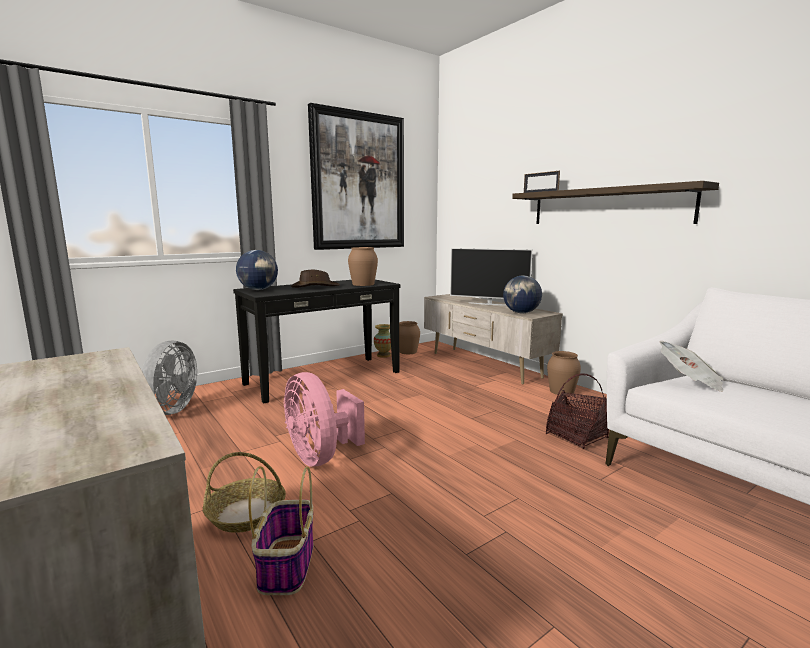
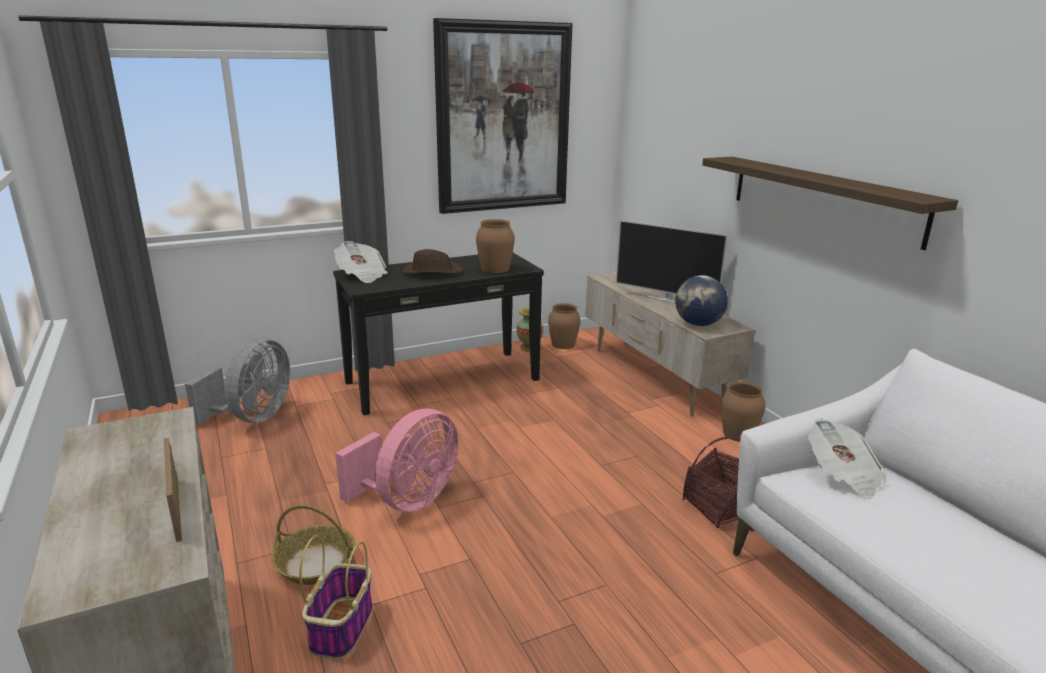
camera: 10 degrees right, 10 degrees up
globe [236,250,278,290] -> newspaper [334,241,388,283]
pink fan [284,372,365,466] -> pink fan turned 120 degrees counterclockwise [335,408,458,512]
picture frame [524,171,560,193] -> picture frame moved to [164,438,182,542]

